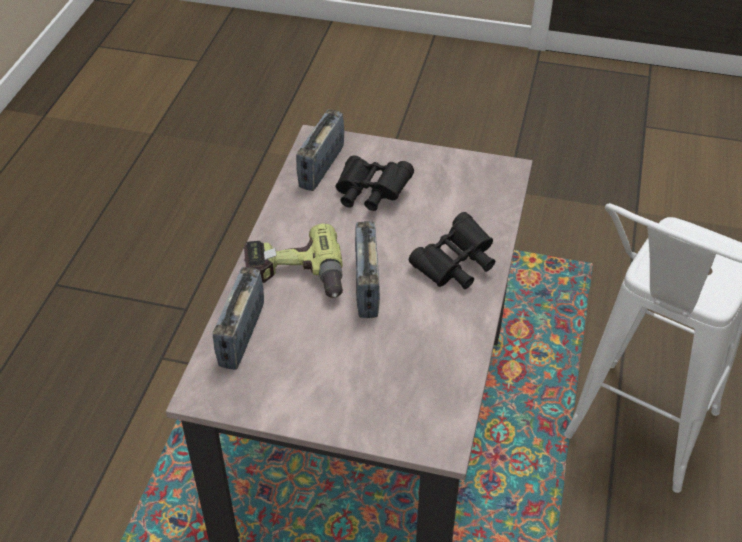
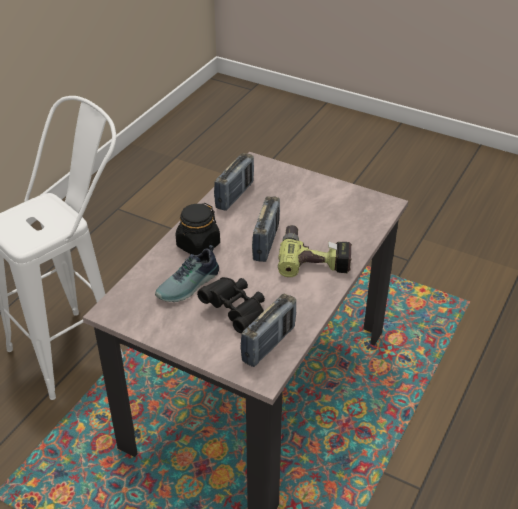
camera: 165 degrees left, 5 degrees down
radio [213,267,264,369] -> radio moved to [214,153,254,211]
black binoculars [409,212,495,289] -> black jar [176,203,220,255]
none -> shoe [155,245,219,302]

